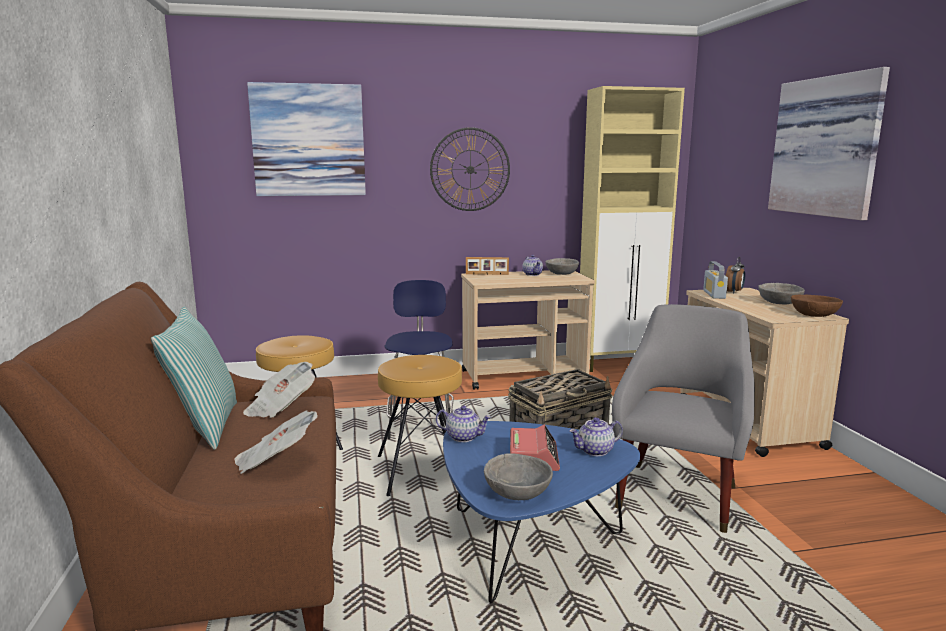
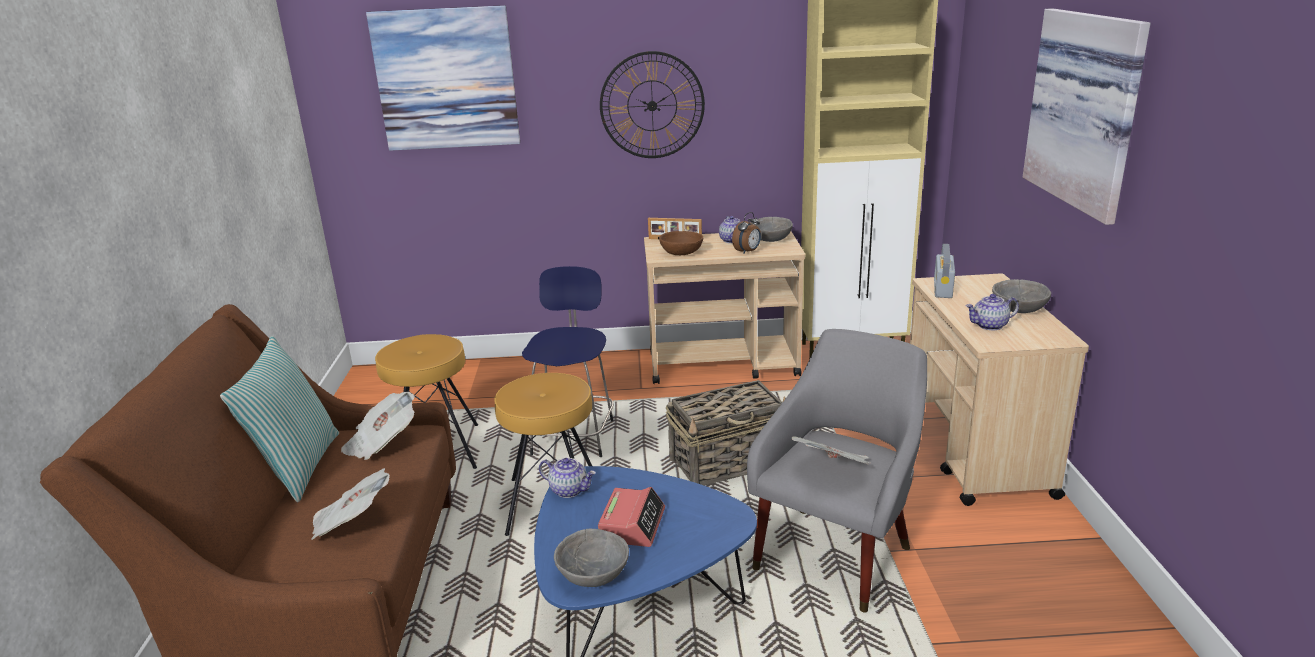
camera: 10 degrees right, 10 degrees up
teapot [569,417,623,456] -> teapot moved to [966,294,1019,330]
alarm clock [726,257,745,294] -> alarm clock moved to [732,212,761,254]
brown bowl [791,295,843,317] -> brown bowl moved to [659,231,703,255]
none -> newspaper [792,436,870,465]

